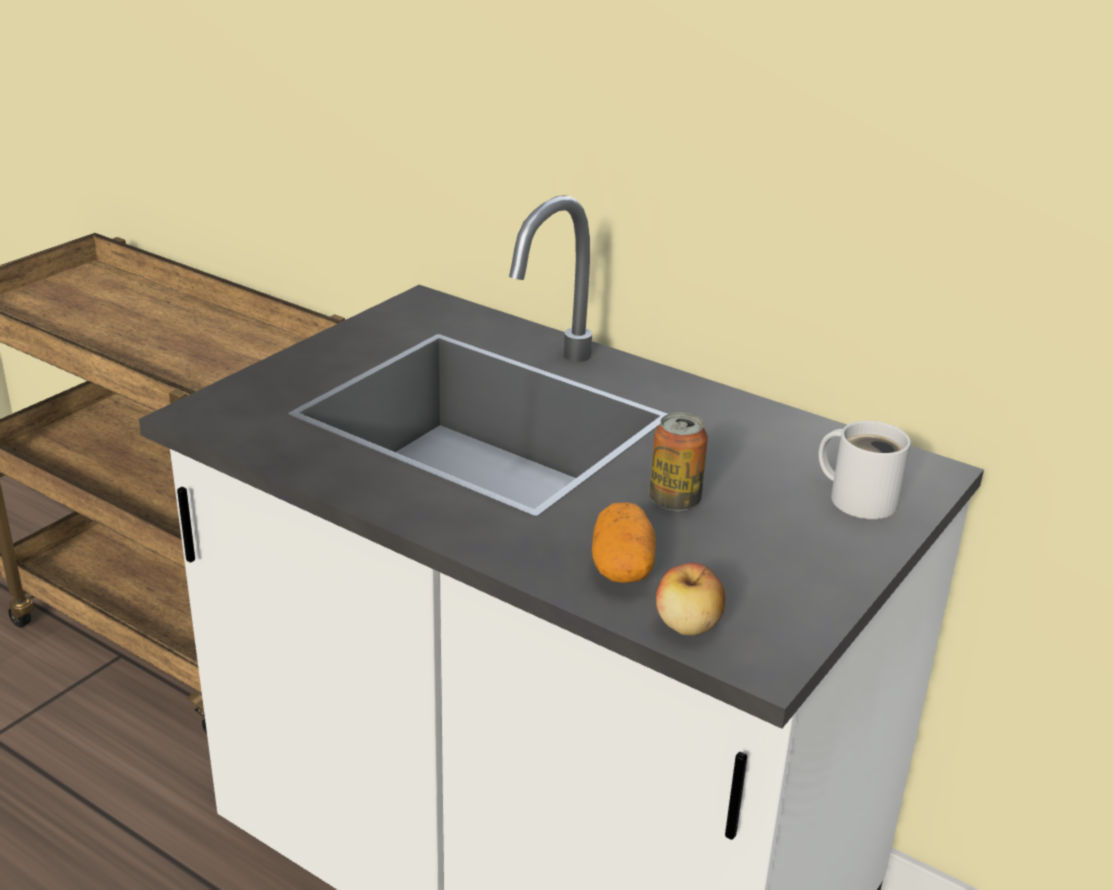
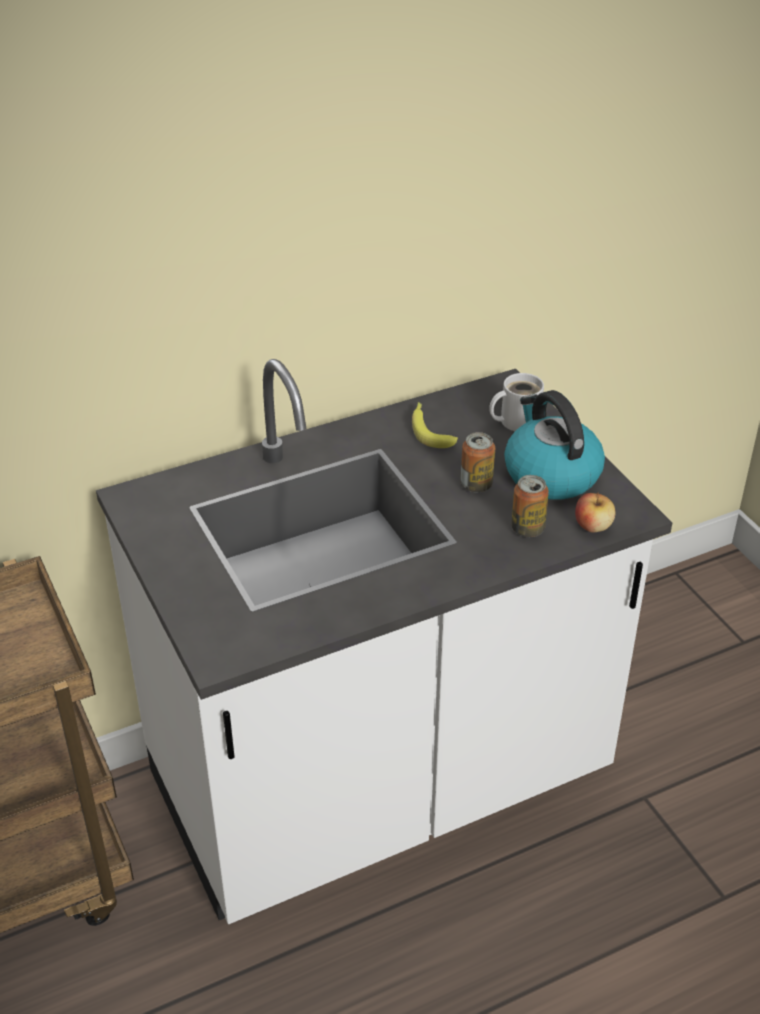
camera: 60 degrees left, 10 degrees up
potato [592,502,656,583] -> can [511,475,549,537]
none -> banana [412,402,458,448]
none -> kettle [504,390,605,500]

